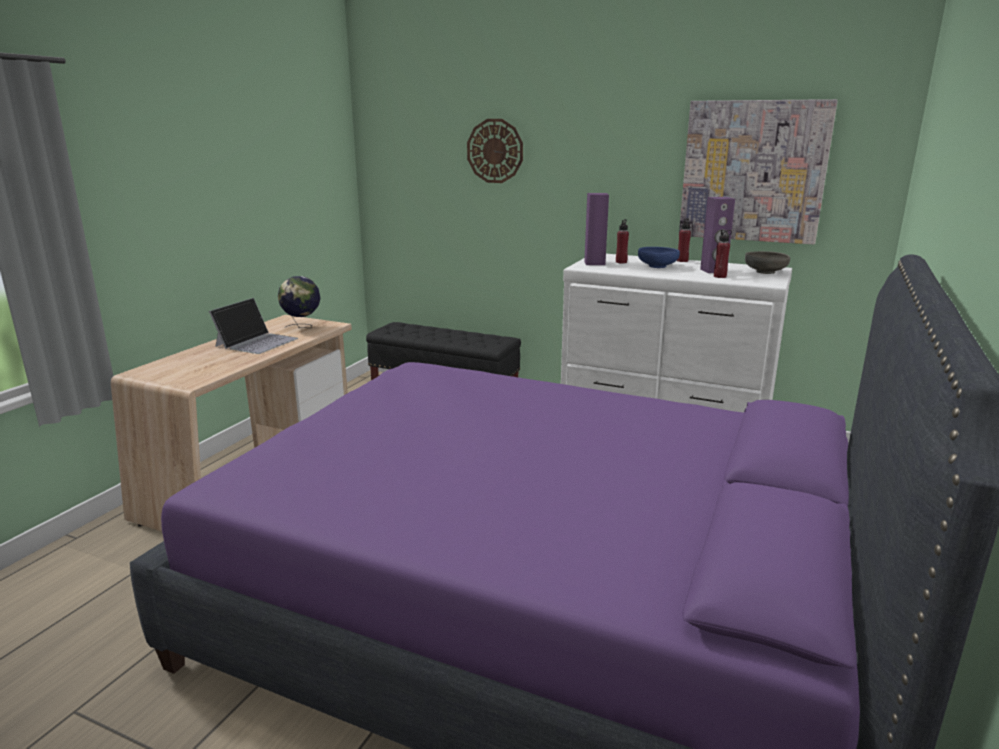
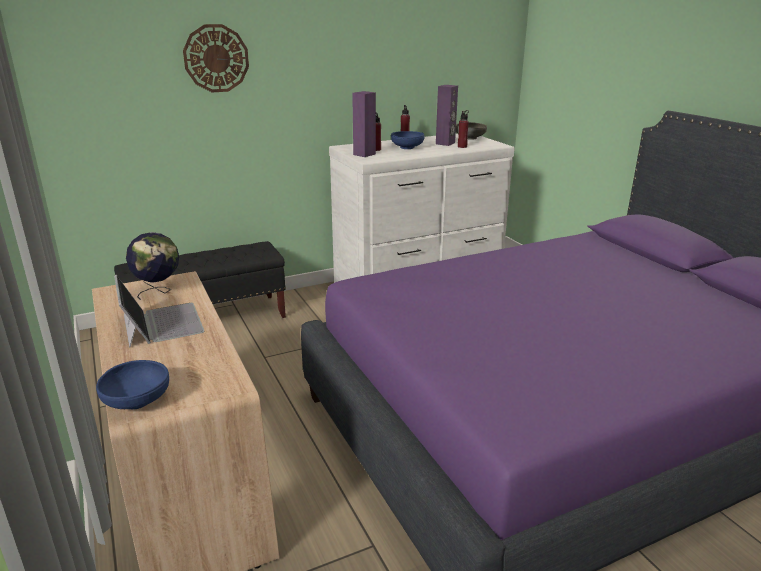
camera: 50 degrees left, 5 degrees up
picture [679,99,838,245] -> none
none -> blue bowl [96,360,169,410]

